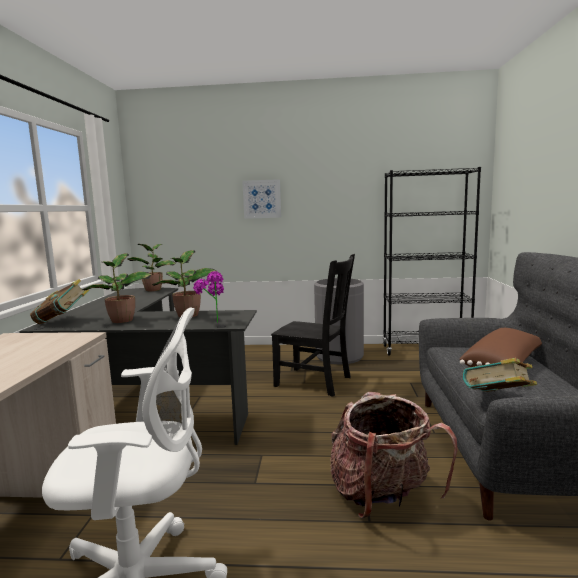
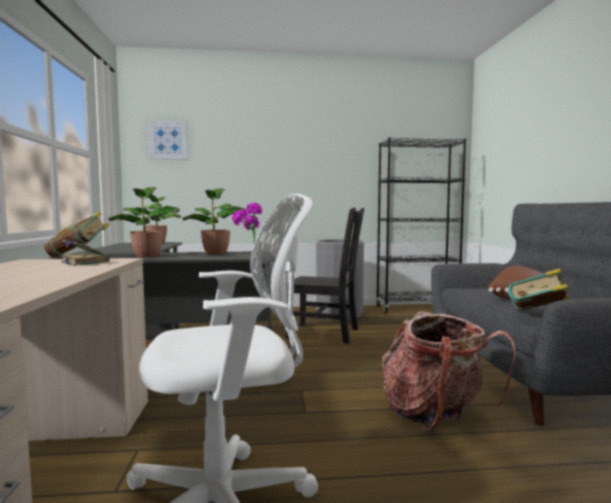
camera: 10 degrees left, 5 degrees down
picture [242,179,281,219] -> picture moved to [148,120,188,159]
none -> book [60,240,110,266]

